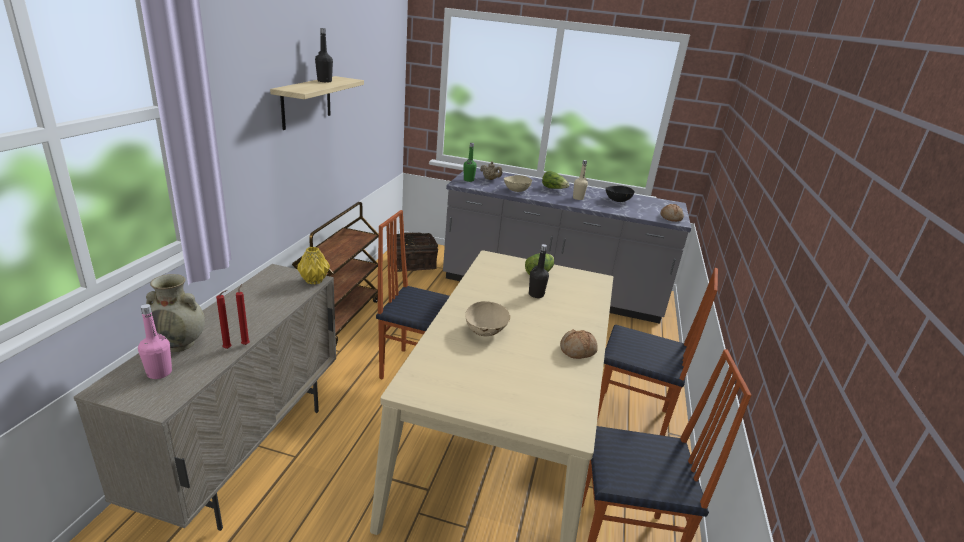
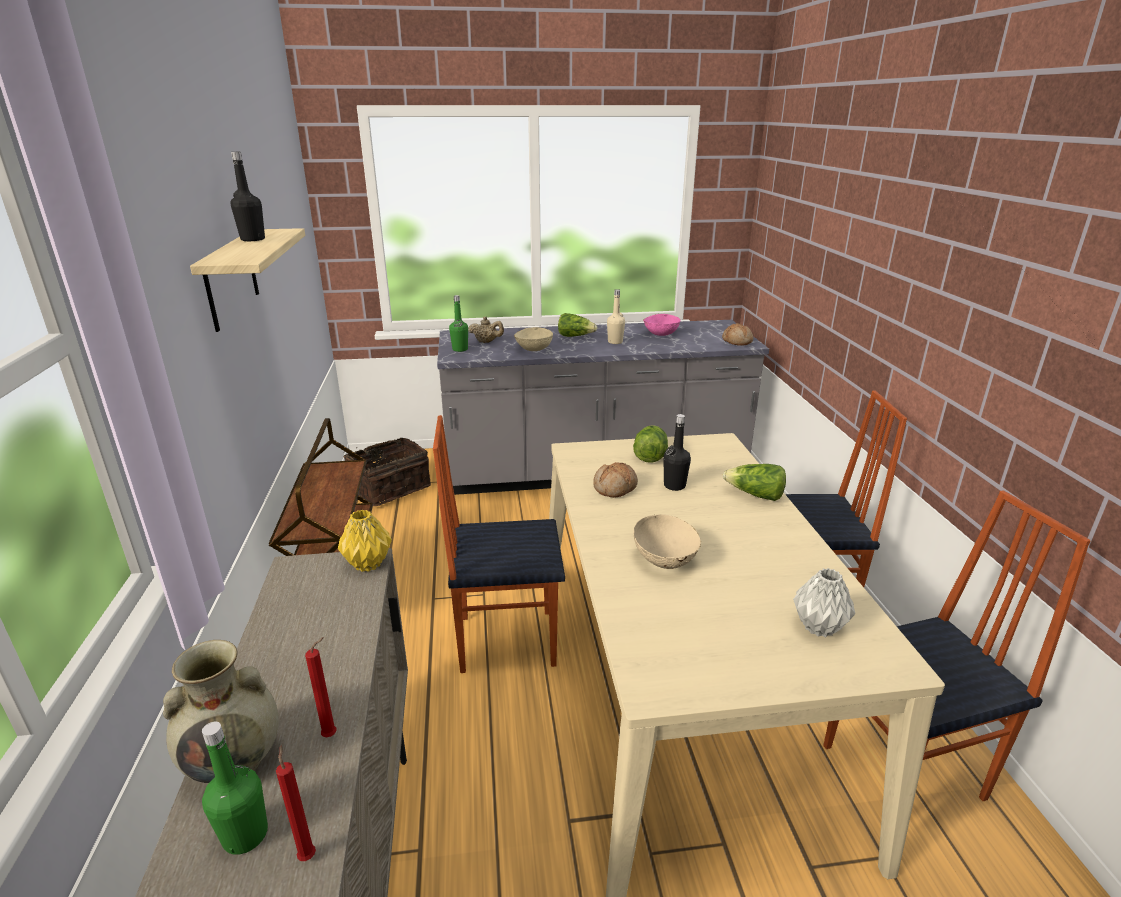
camera: 20 degrees left, 0 degrees up
pink bottle [138,304,172,379] -> green bottle [202,721,268,855]
red candle [236,284,250,345] -> red candle moved to [276,745,316,861]
bread [560,329,598,359] -> bread moved to [593,462,638,498]
black bowl [606,186,635,202] -> pink bowl [643,314,681,336]
none -> lettuce [722,464,786,501]
none -> grey vase [793,568,855,637]

